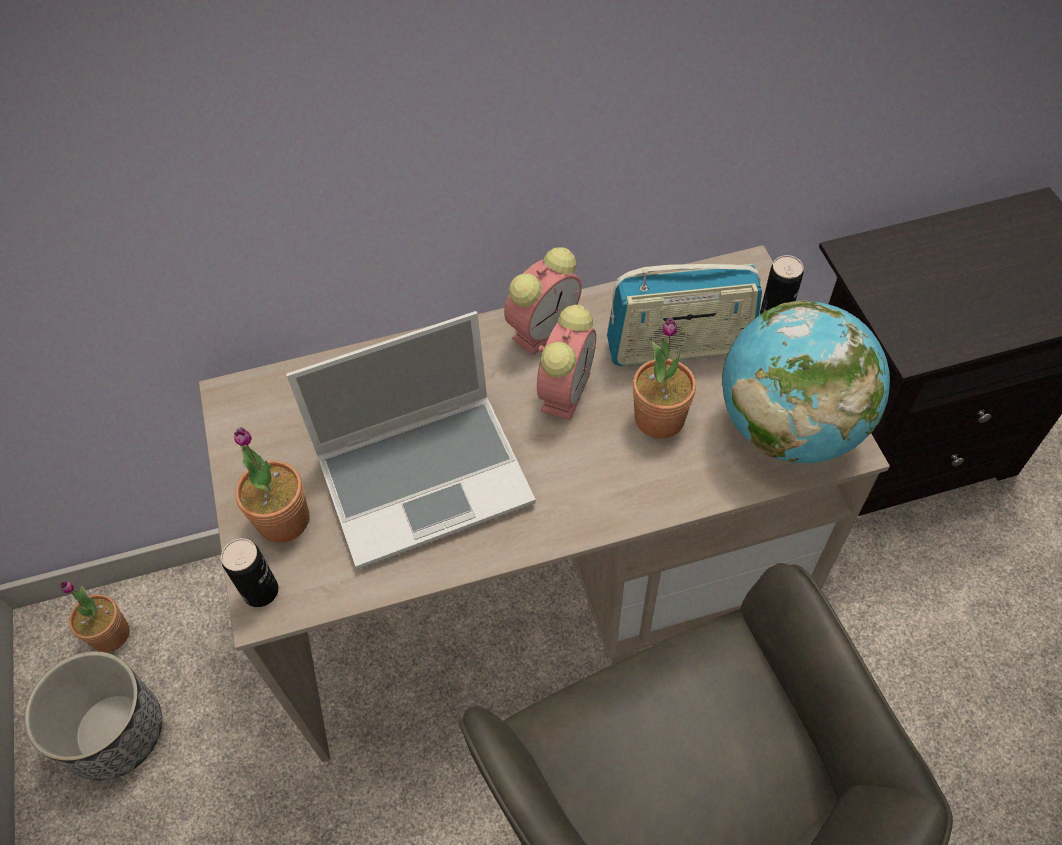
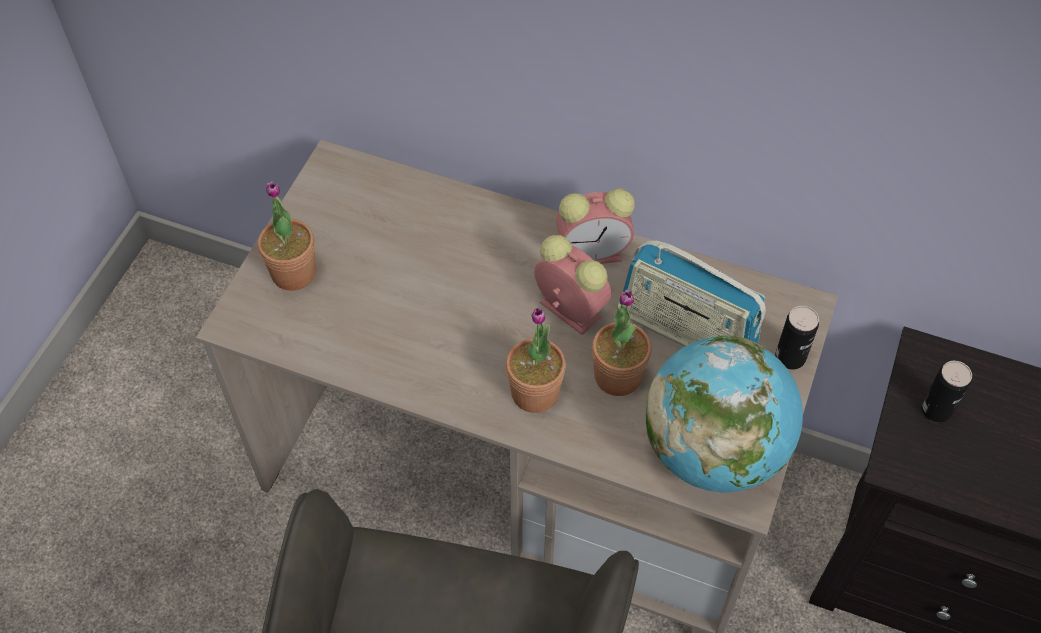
camera: 35 degrees right, 0 degrees up
planter [24,651,162,780] -> none
potted plant [61,581,130,652] -> potted plant moved to [506,307,566,413]
can [221,538,279,607] -> can moved to [921,361,972,423]
laptop [286,311,536,569] -> none
alarm clock [537,305,596,421] -> alarm clock turned 105 degrees counterclockwise [534,235,611,335]

